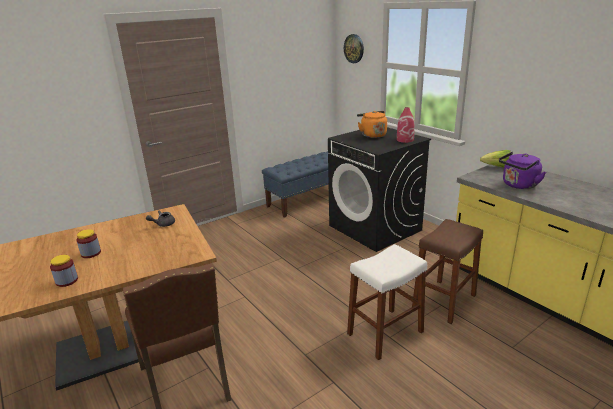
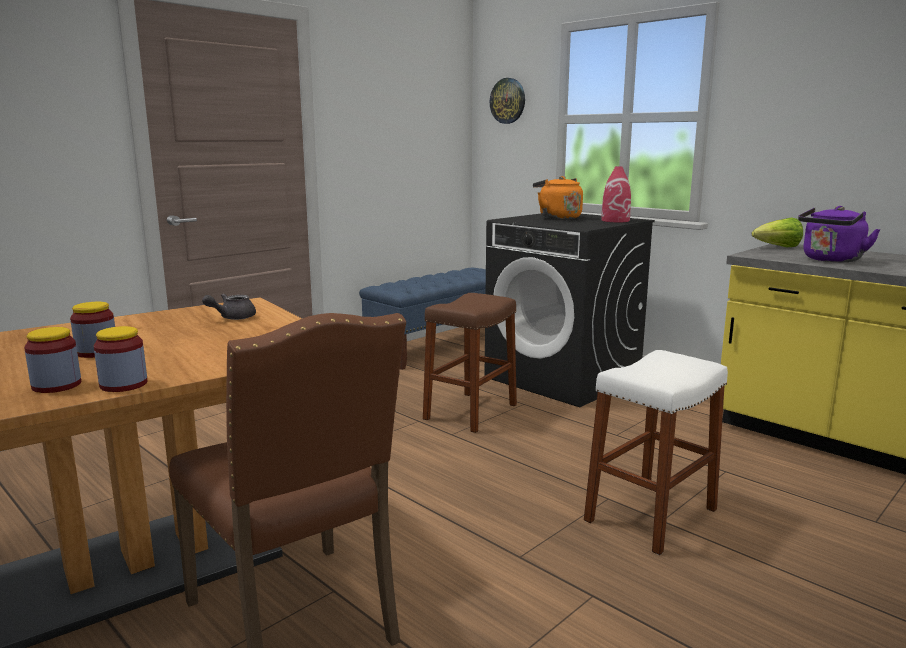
camera: 10 degrees left, 10 degrees down
brown stool [412,219,483,324] -> brown stool moved to [423,293,517,433]
none -> jar [94,326,147,392]

